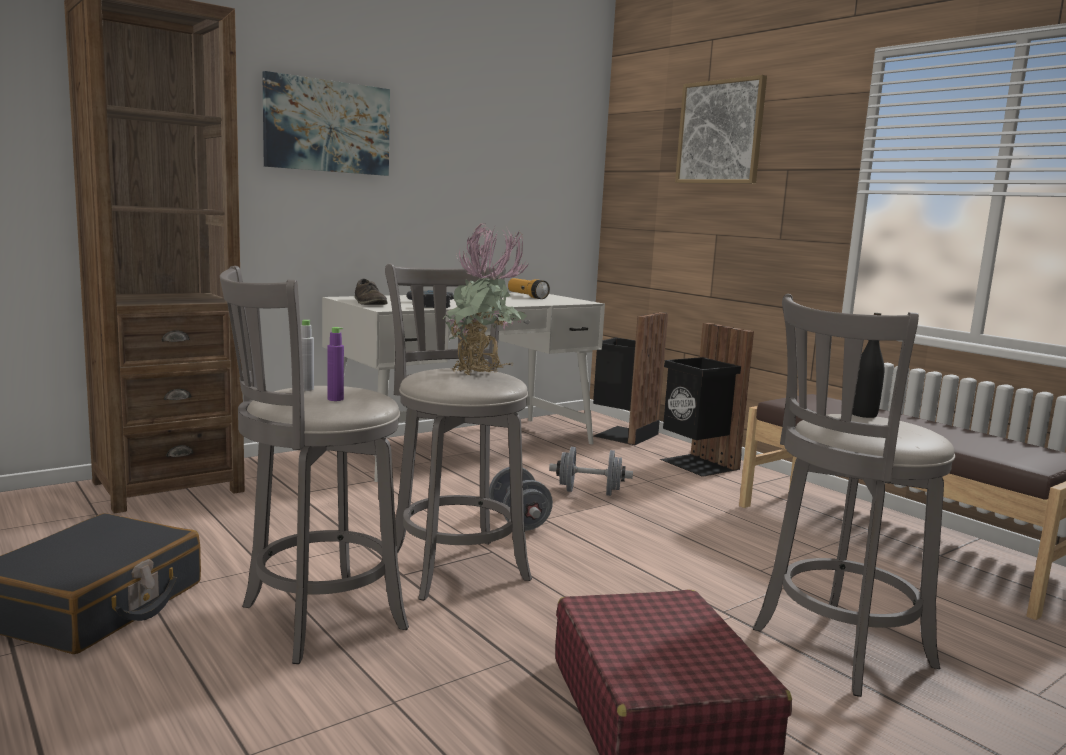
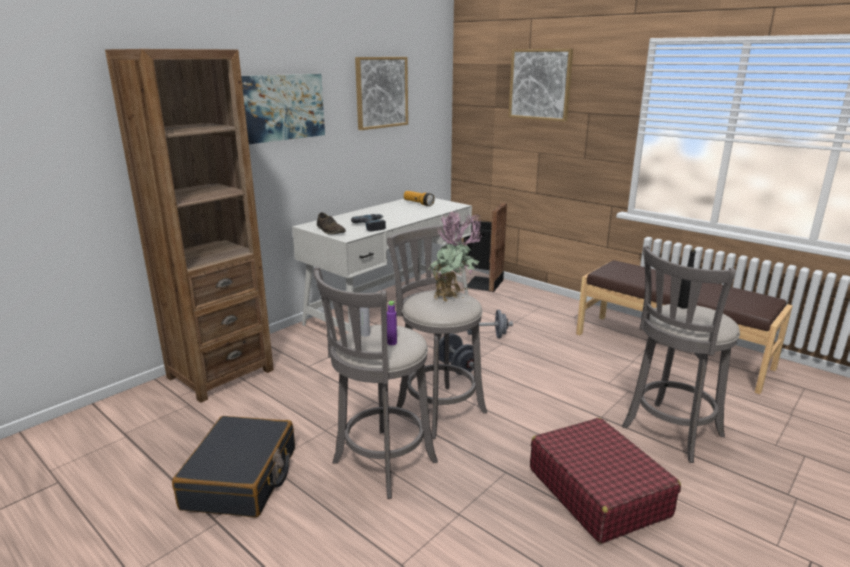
camera: 10 degrees left, 10 degrees up
black trash can [660,323,754,477] -> none
none -> picture [355,57,408,130]

